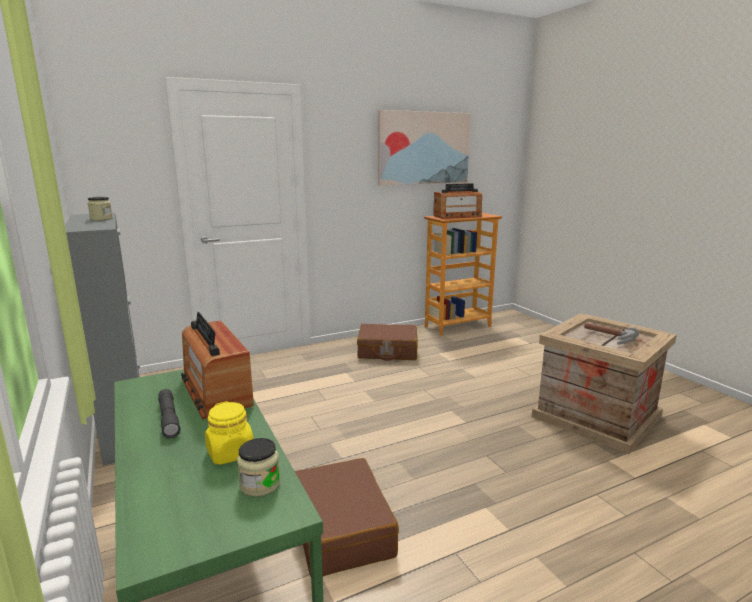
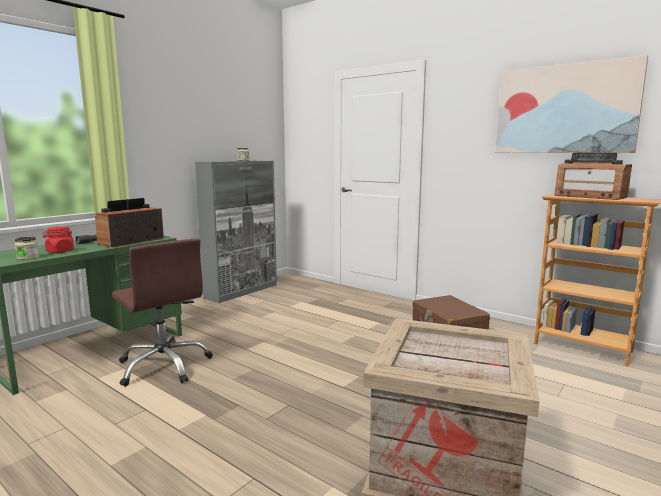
camera: 65 degrees right, 5 degrees down
yellow jar [205,401,254,465] -> red jar [43,227,74,253]
brown suitcase [295,458,399,577] -> brown office chair [112,238,213,387]
hammer [584,322,639,344] -> none

